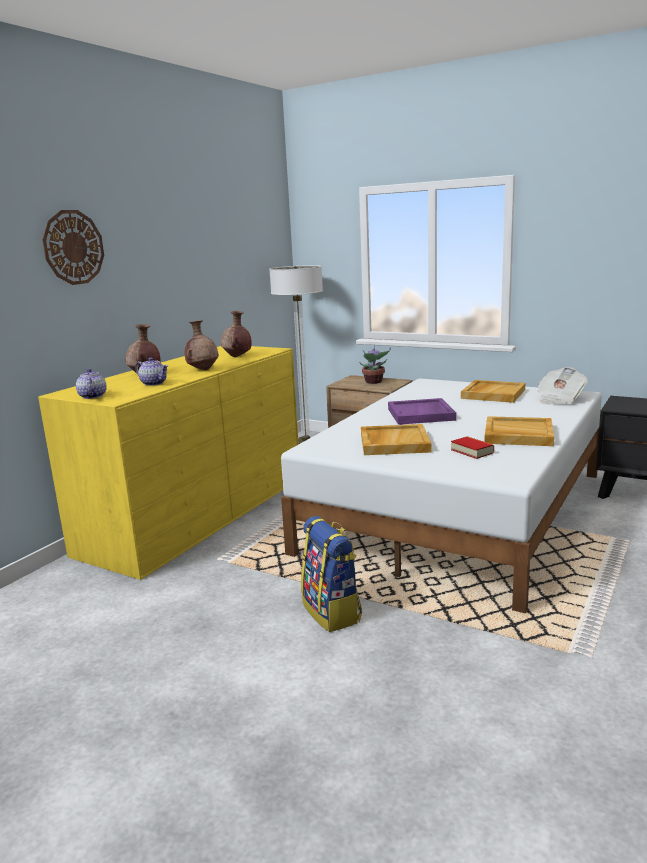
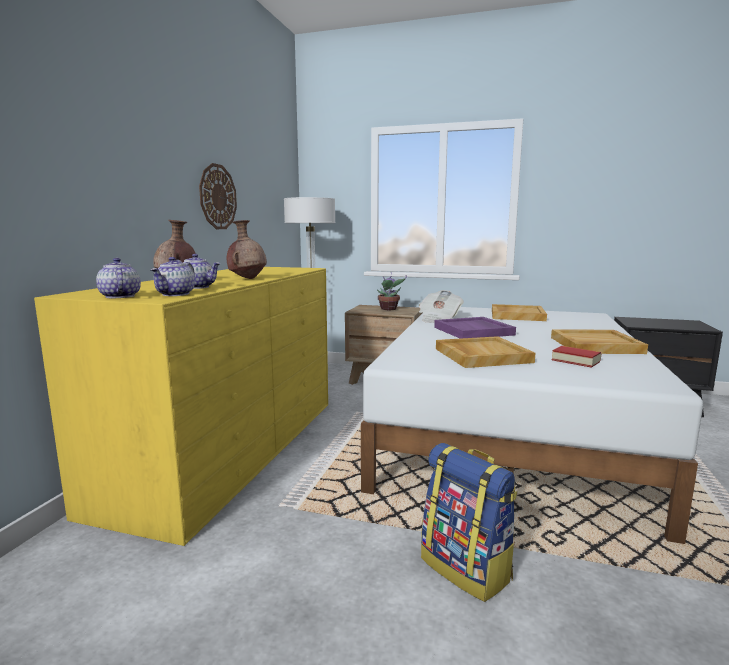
camera: 15 degrees left, 5 degrees down
wall clock [42,210,104,285] -> wall clock moved to [199,163,237,229]
brown vase [221,311,252,357] -> none
newspaper [537,367,588,405] -> newspaper moved to [419,290,463,323]
none -> teapot [150,257,195,296]

